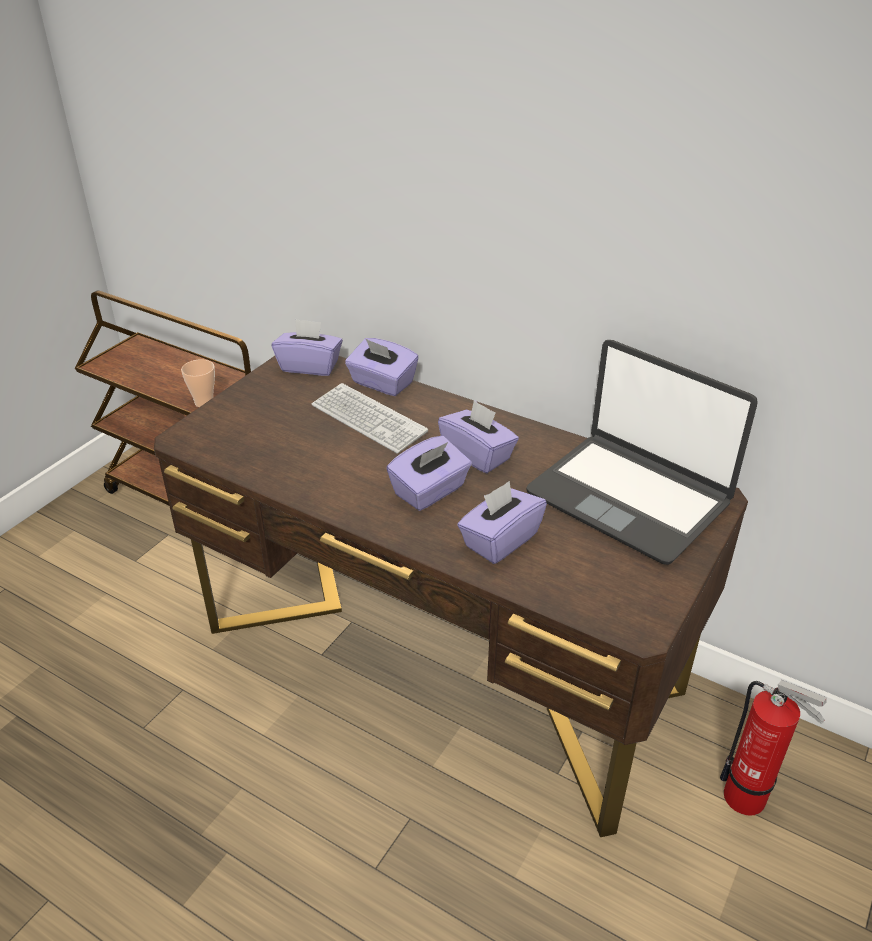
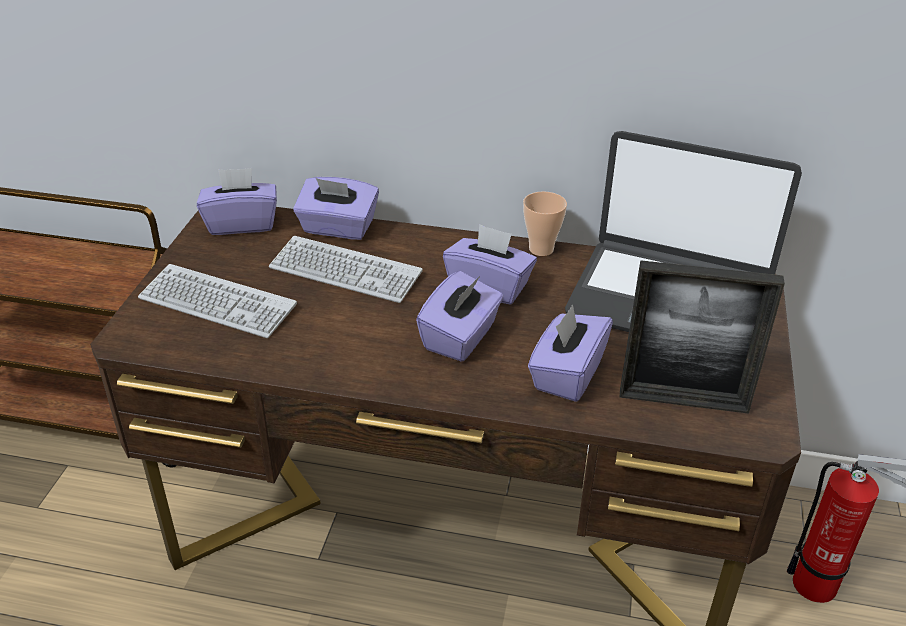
camera: 20 degrees left, 0 degrees up
cup [181,359,215,407] -> cup moved to [523,191,567,256]
none -> keyboard [138,264,297,338]
none -> picture frame [620,260,785,414]

